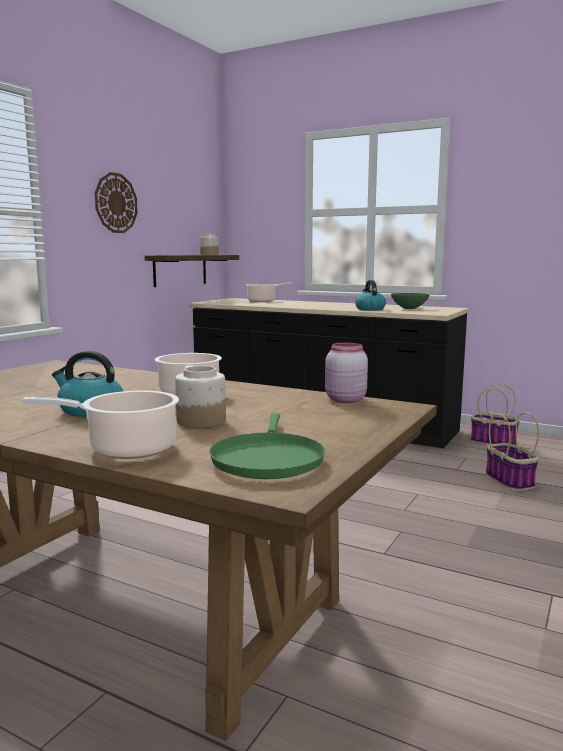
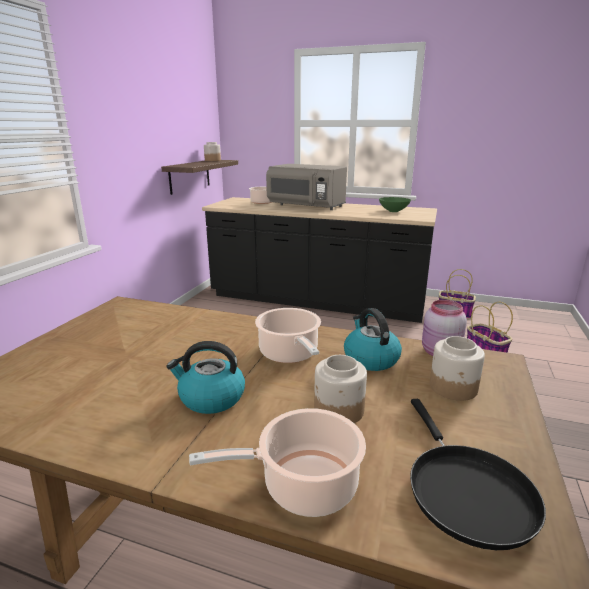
camera: 10 degrees left, 10 degrees up
wall clock [95,172,138,233] -> none
green frying pan [209,413,325,479] -> black frying pan [410,399,546,550]
kettle [355,280,386,310] -> kettle moved to [344,308,402,371]
none -> grey microwave [266,164,347,210]
none -> jar [430,336,485,401]

